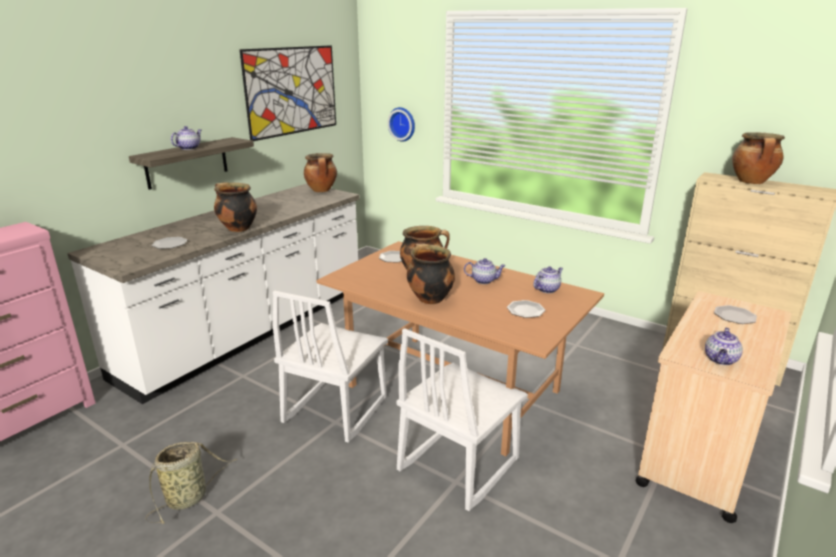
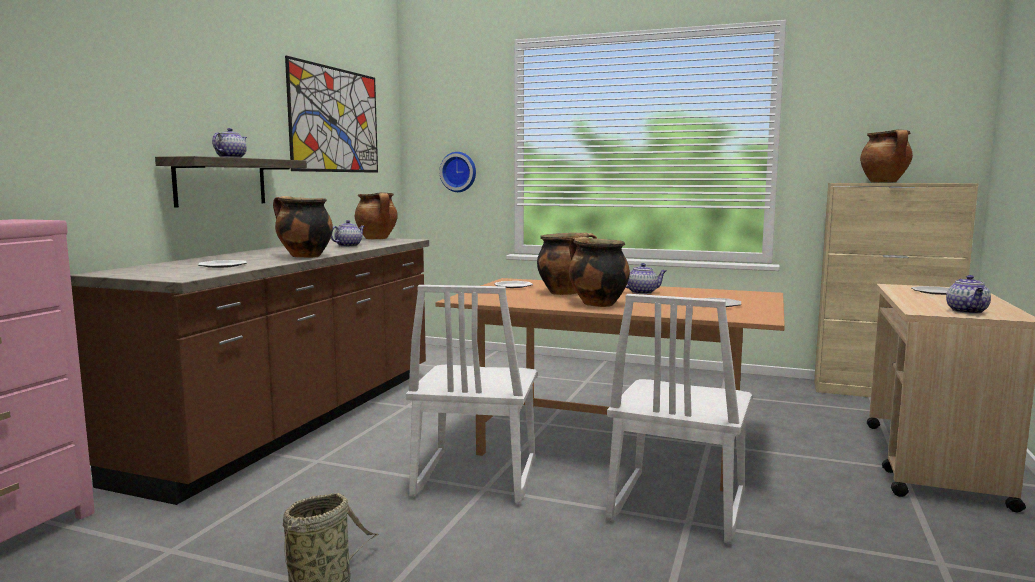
camera: 15 degrees left, 15 degrees down
white counter [67,184,360,404] -> brown counter [70,237,429,505]
teapot [533,266,563,293] -> teapot moved to [331,220,365,247]

